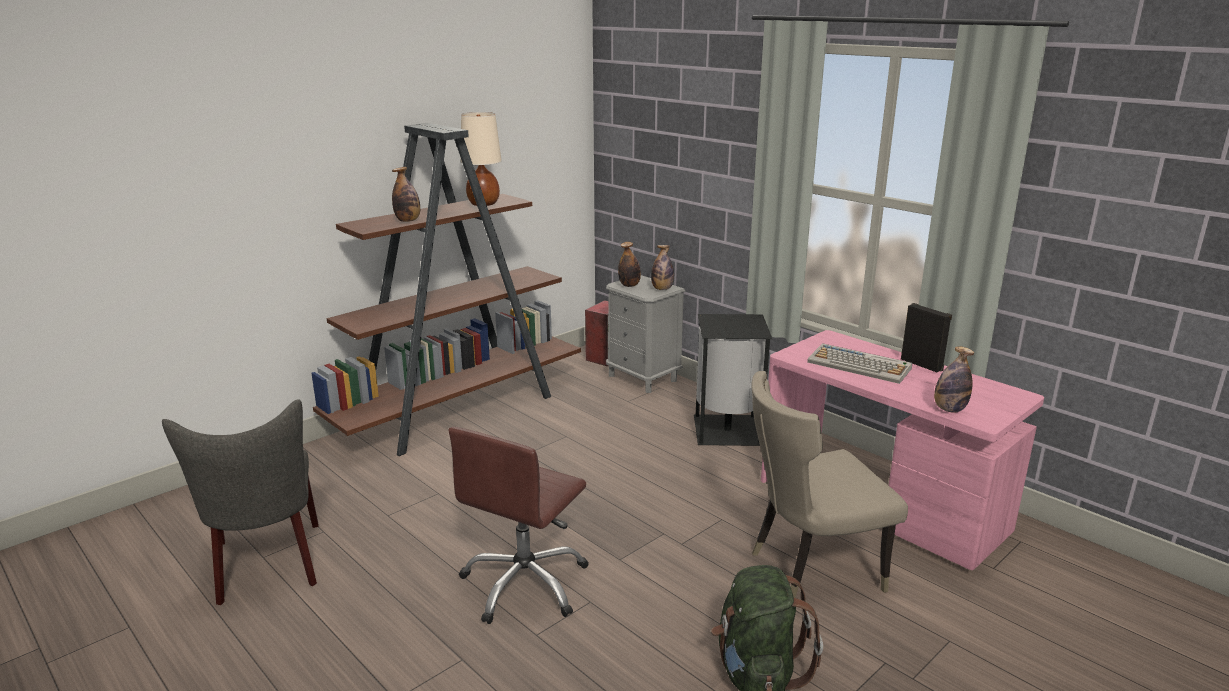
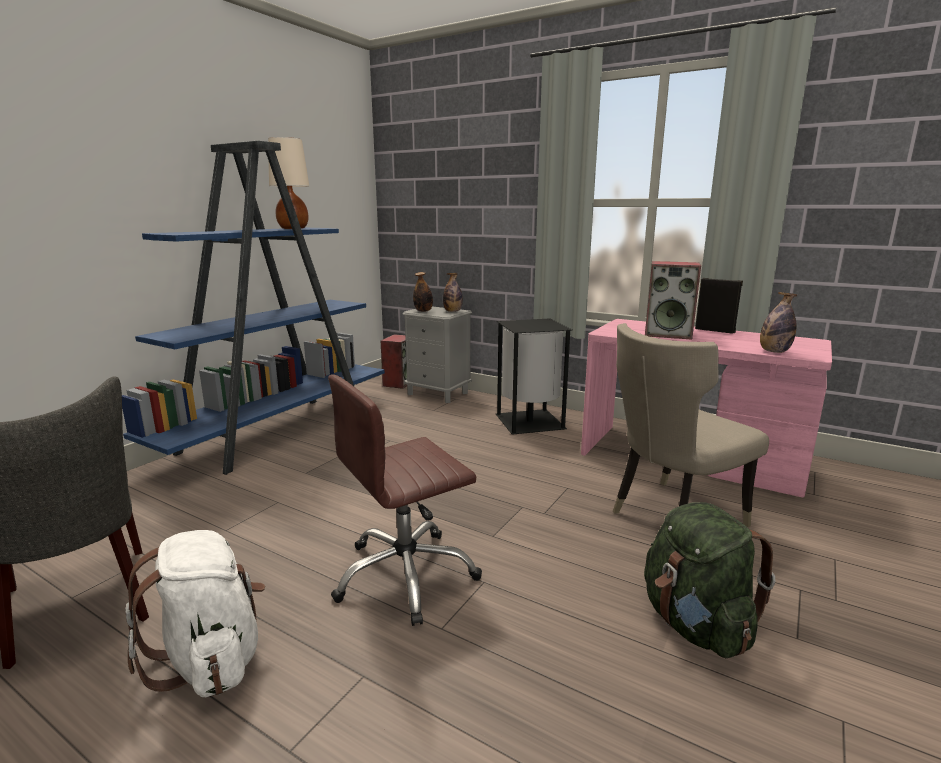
camera: 15 degrees left, 5 degrees down
brown bookcase [311,123,581,456] -> blue bookcase [122,141,385,475]
bottle [392,167,420,222] -> none
brown office chair [449,427,588,624] -> brown office chair turned 45 degrees clockwise [328,374,482,626]
keyboard [807,343,912,384] -> speaker [645,261,701,339]
none -> white backpack [125,530,265,697]

